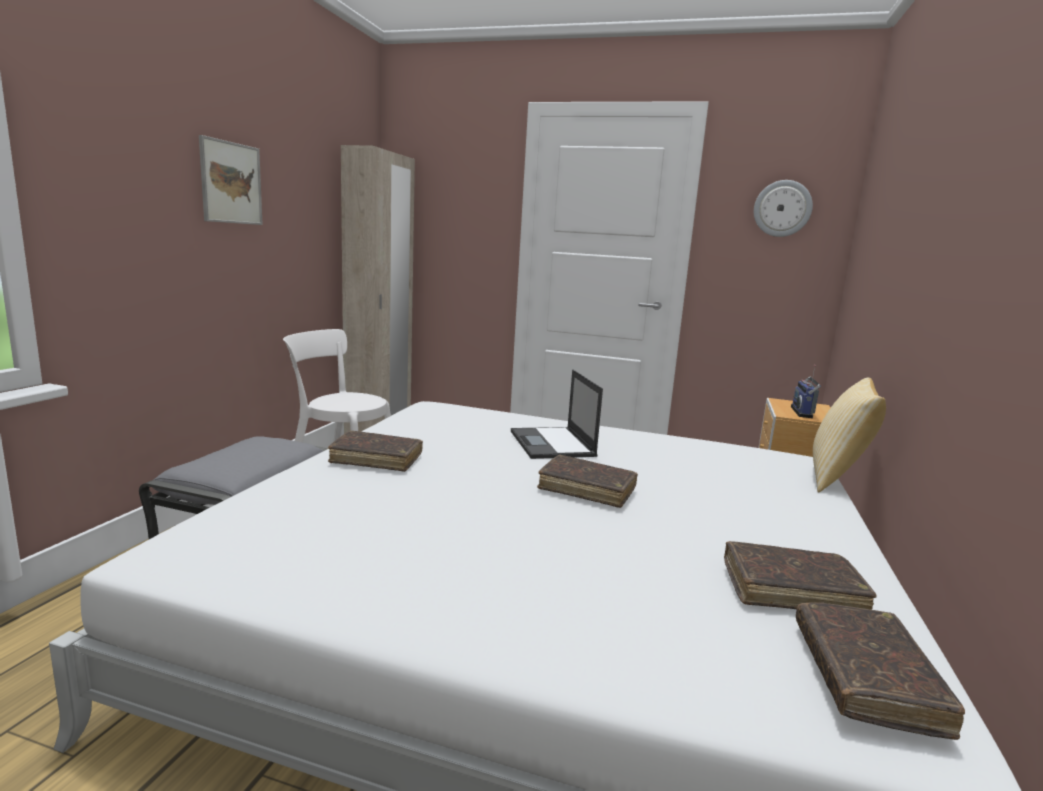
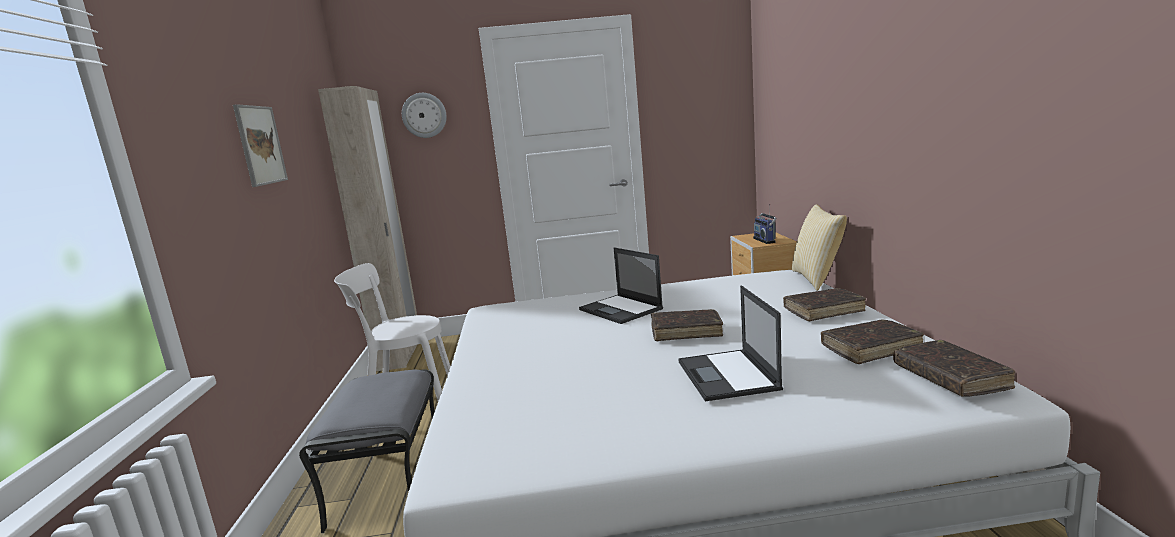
camera: 20 degrees left, 0 degrees up
brown book [328,431,423,472] -> brown book moved to [783,288,866,321]
wall clock [754,180,813,237] -> wall clock moved to [402,93,447,138]
none -> laptop [678,286,783,401]

